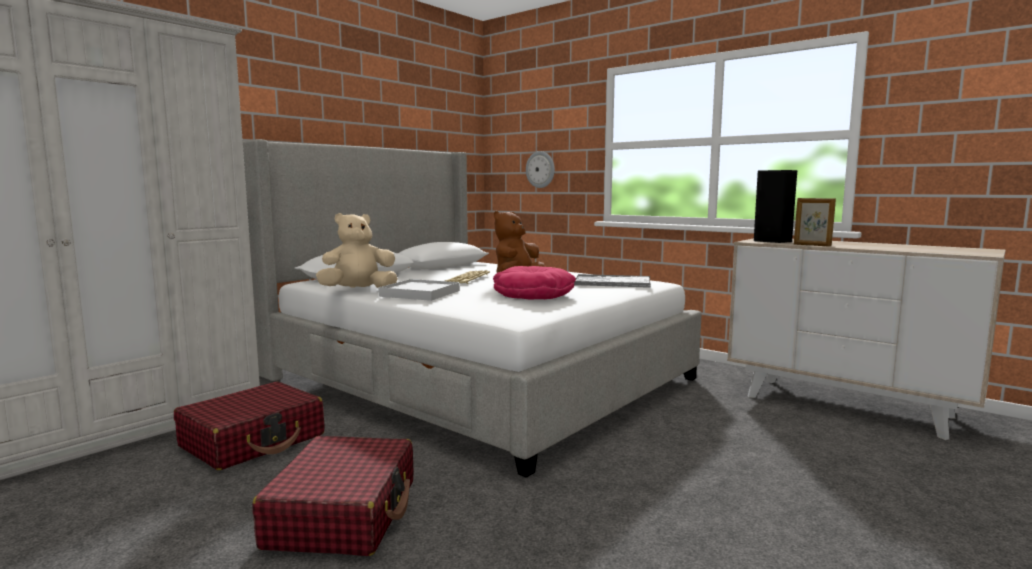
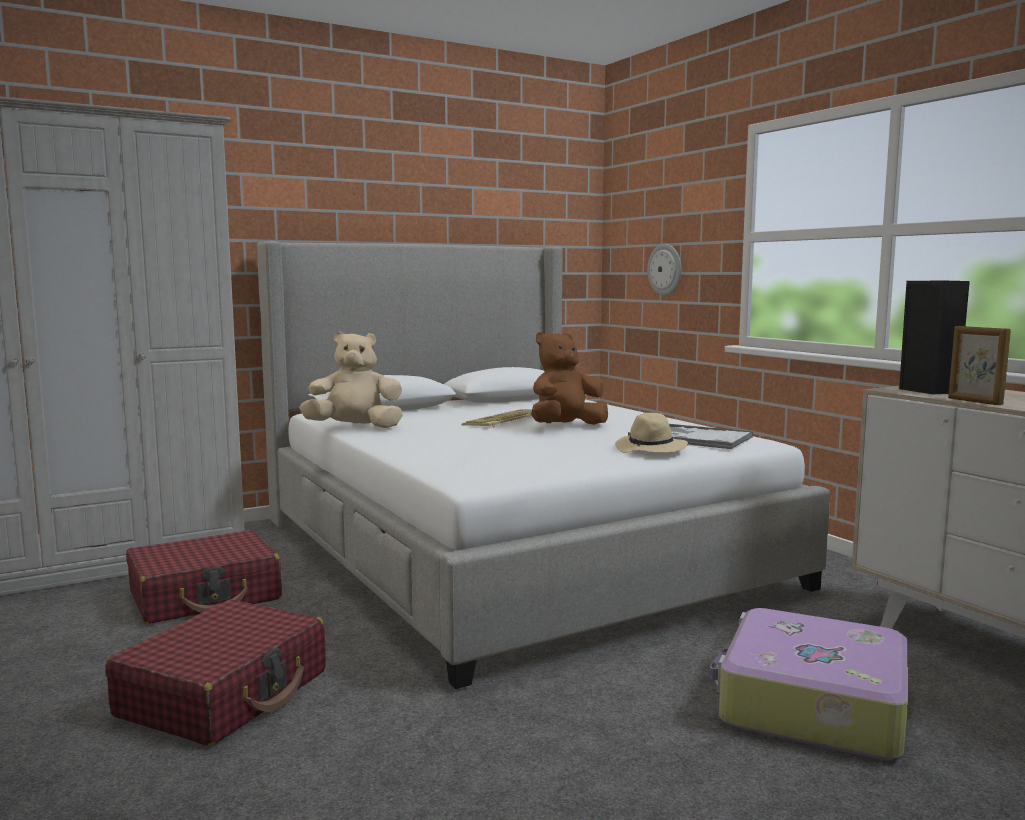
camera: 20 degrees right, 0 degrees up
white tray [378,279,460,301] -> none
pink pillow [493,266,576,299] -> none
none -> beige hat [615,413,688,453]
none -> suitcase [709,608,908,760]

